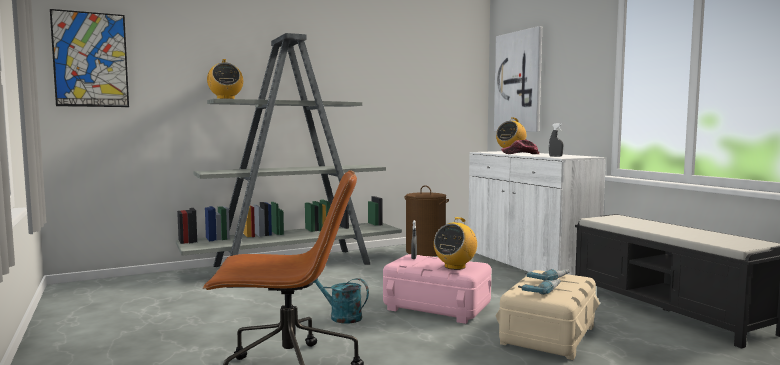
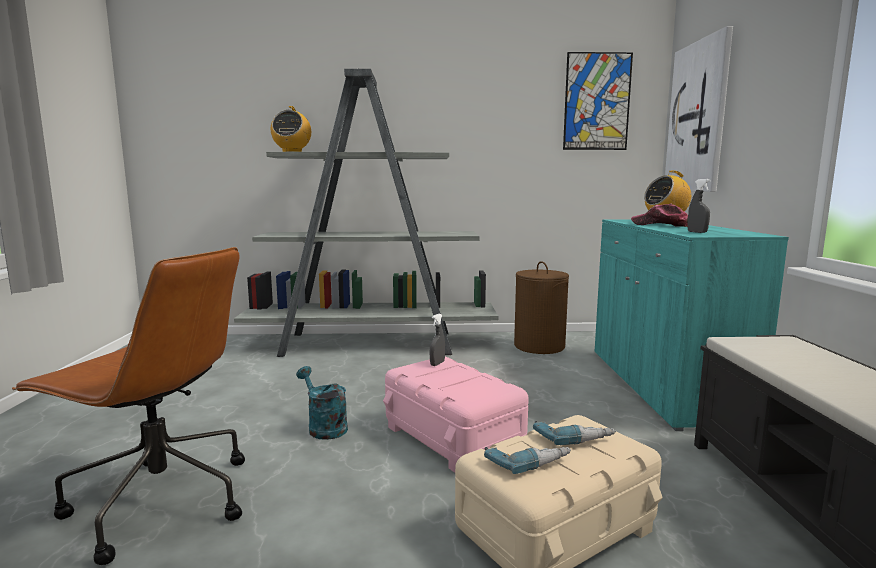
camera: 25 degrees right, 5 degrees up
picture [50,9,129,107] -> picture moved to [563,52,633,150]
radio [434,217,477,270] -> none
white cabinet [468,151,606,275] -> turquoise cabinet [595,220,789,431]

